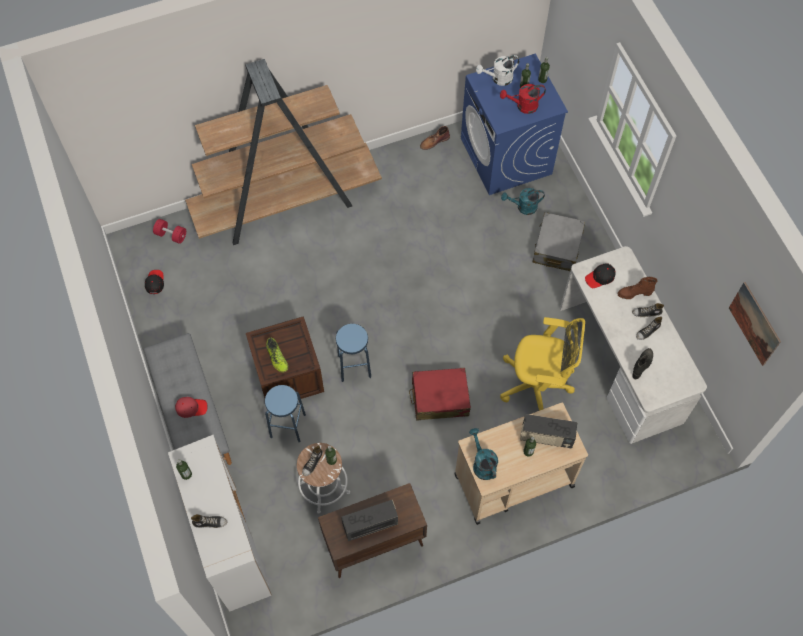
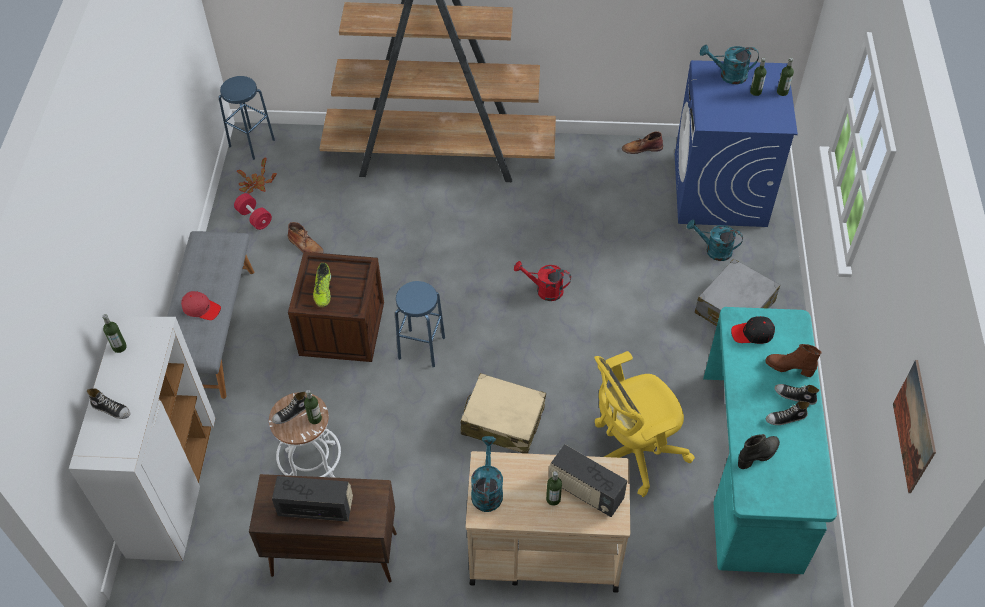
camera: 25 degrees right, 10 degrees down
black cap [145,270,164,294] -> potted plant [237,158,277,193]
red dumbbell [153,219,186,244] -> red dumbbell moved to [234,193,272,230]
blue stool [265,385,306,442] -> blue stool moved to [219,76,275,160]
red suitcase [409,368,471,421] -> beige suitcase [461,373,546,454]
white watering can [476,55,520,86] -> turquoise watering can [700,45,759,84]
red watering can [500,84,546,114] -> red watering can moved to [514,261,571,301]
yellow office chair [500,317,585,411] -> yellow office chair turned 120 degrees clockwise [594,351,695,497]
white desk [560,246,707,444] -> turquoise desk [703,307,837,574]
none -> brown boot [288,222,324,253]

